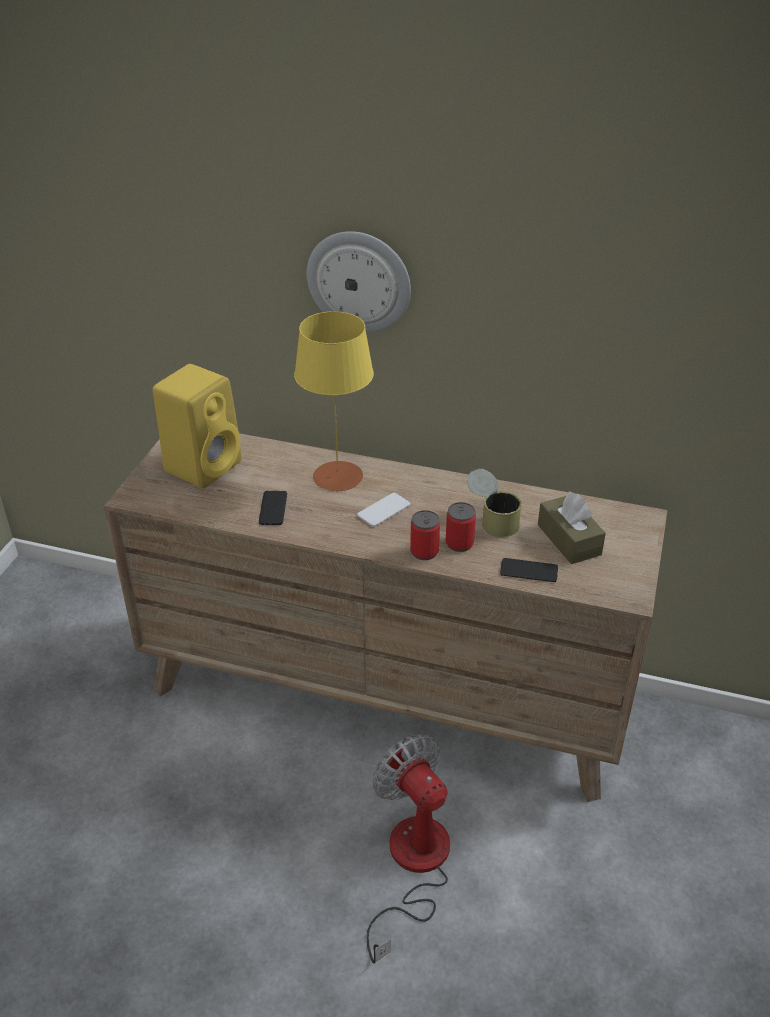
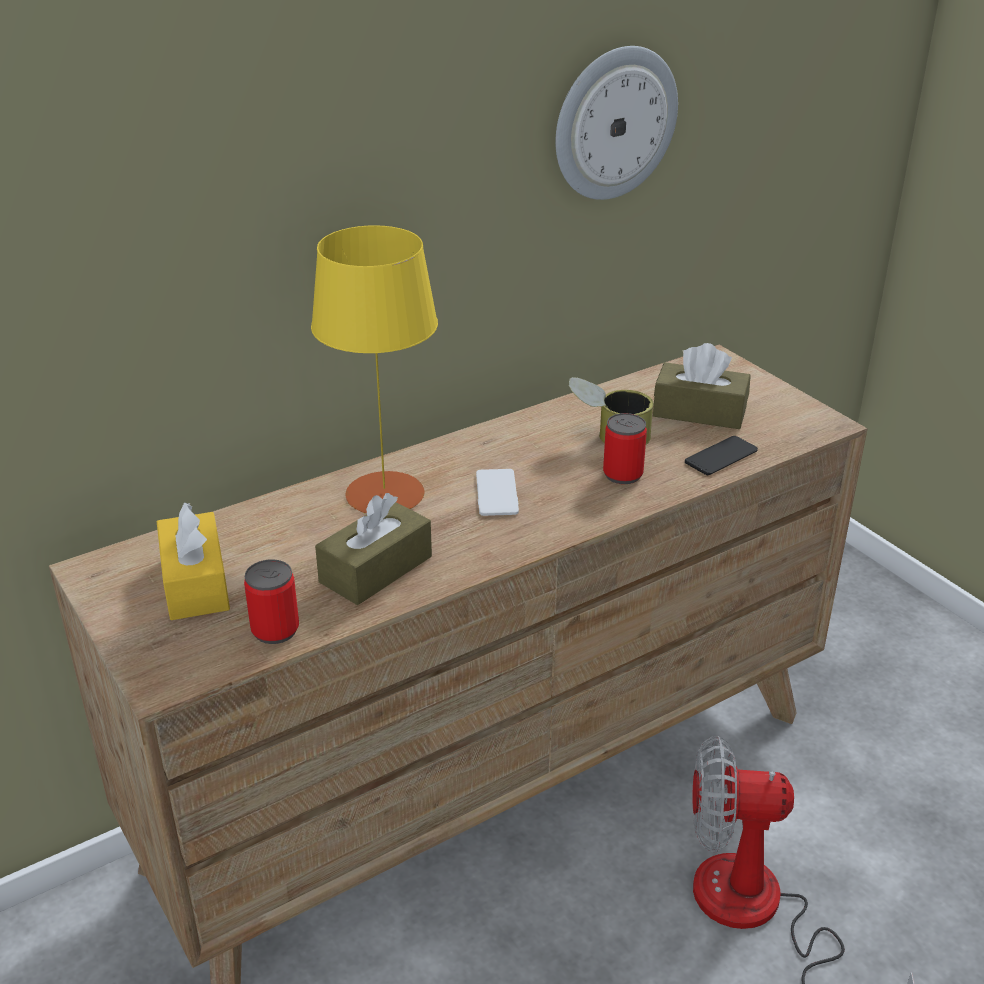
camera: 50 degrees left, 5 degrees down
yellow speaker [152,364,242,488] -> yellow tissue box [157,502,230,620]
phone [259,491,287,525] -> brown tissue box [315,493,432,605]
wall clock [307,231,411,332] -> wall clock moved to [555,46,678,200]
can [410,510,440,560] -> can moved to [244,559,299,644]

